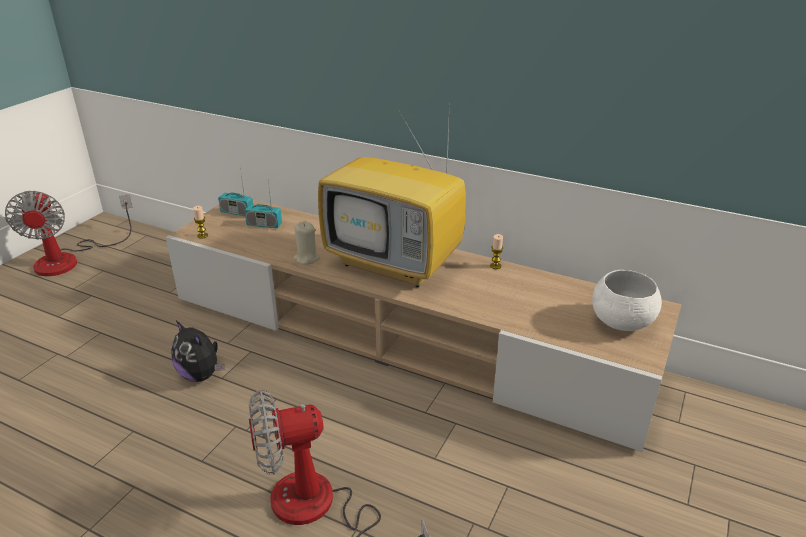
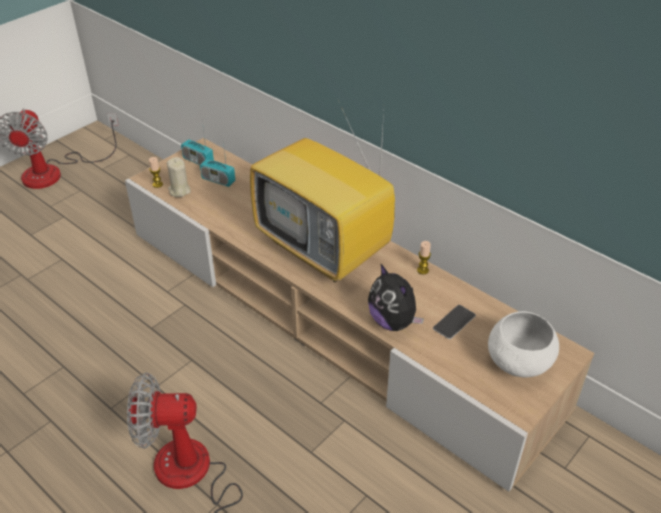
camera: 15 degrees right, 10 degrees up
plush toy [171,321,225,382] -> plush toy moved to [368,264,424,331]
beige candle [293,221,320,265] -> beige candle moved to [167,157,191,197]
none -> phone [433,305,476,339]

